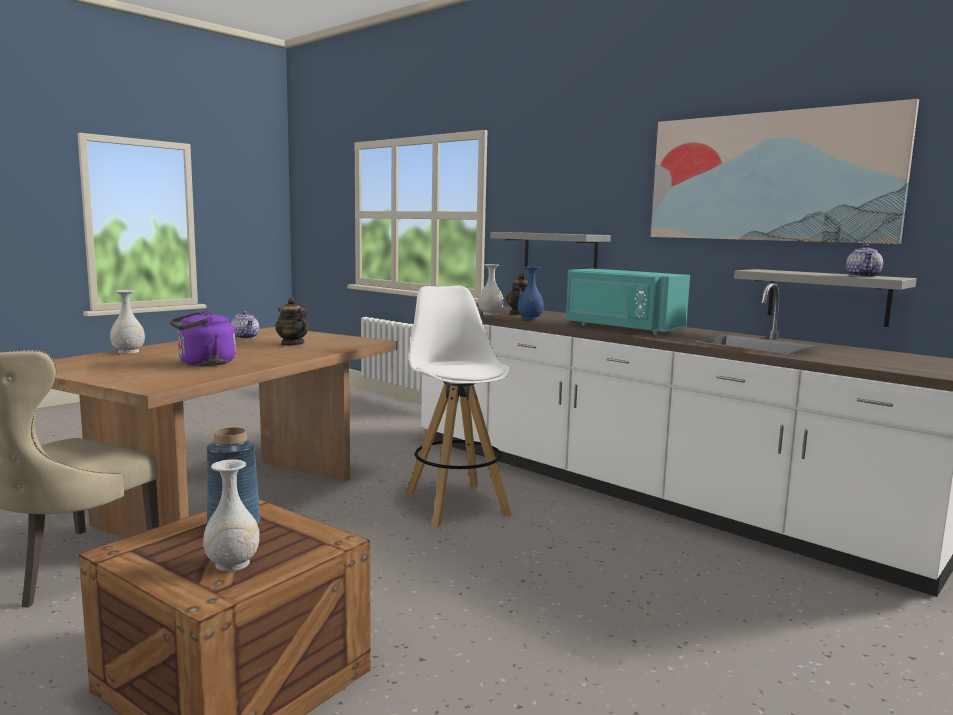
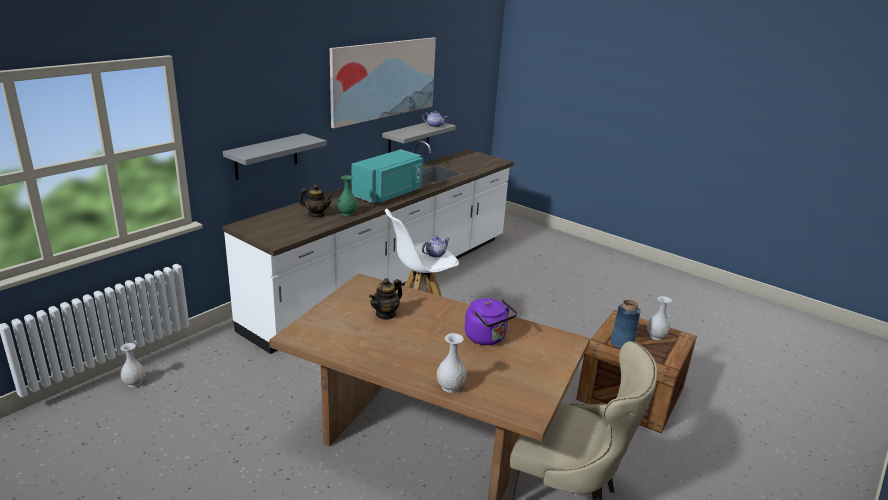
camera: 95 degrees left, 15 degrees up
teapot [231,311,259,339] -> teapot moved to [422,236,450,258]
white vase [478,264,504,316] -> white vase moved to [120,343,146,387]
blue vase [517,267,544,320] -> green vase [337,175,357,216]

